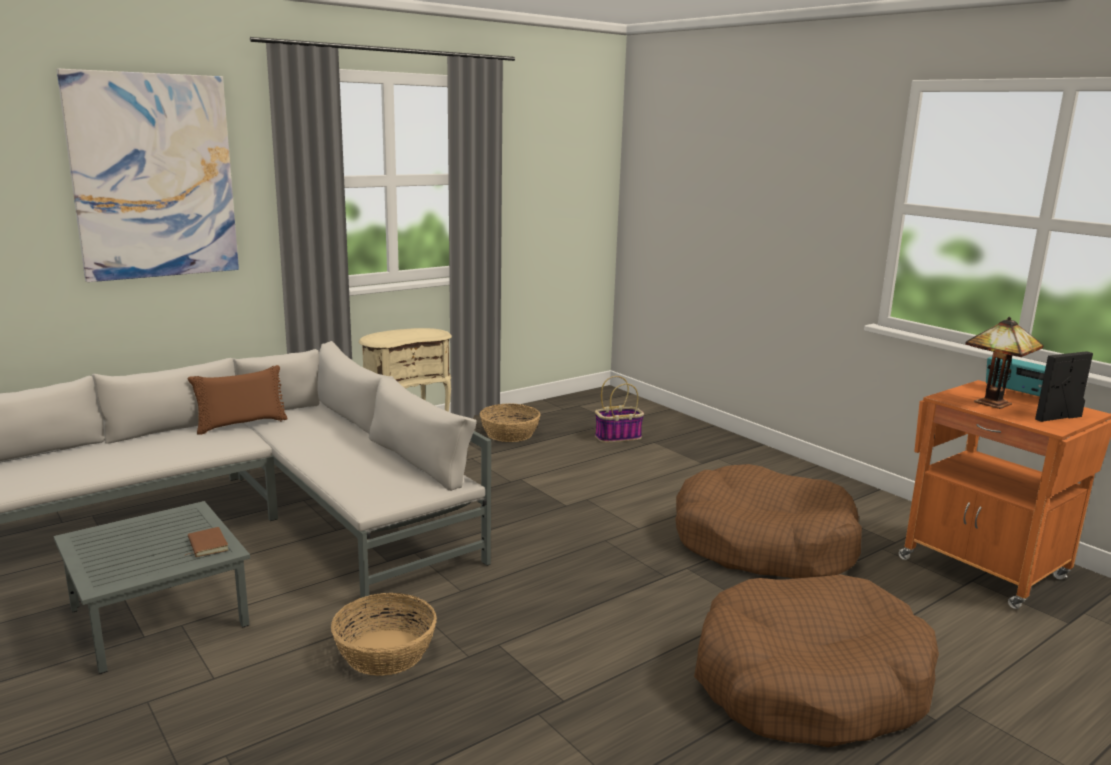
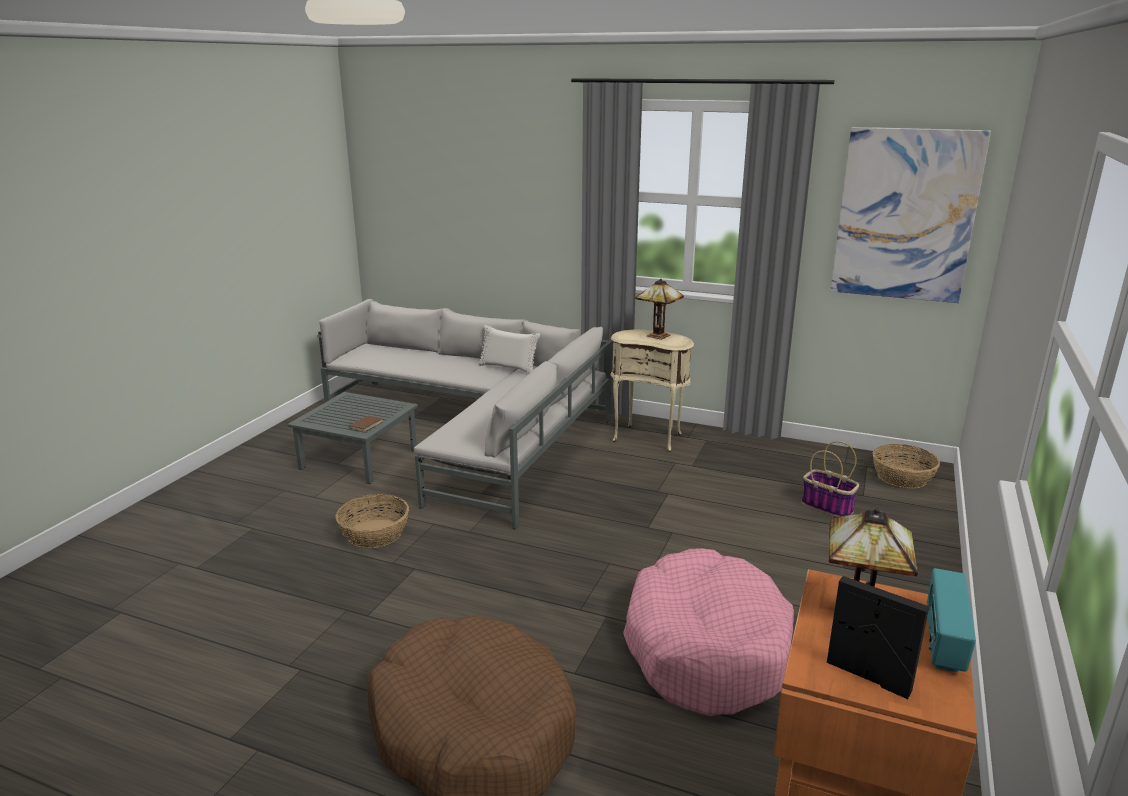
camera: 60 degrees right, 5 degrees up
picture [57,69,239,282] -> picture moved to [830,127,991,303]
brown pillow [188,365,288,435] -> white pillow [478,325,540,374]
basket [480,403,540,442] -> basket moved to [873,444,940,489]
brown dog bed [675,464,862,579] -> pink dog bed [623,548,794,716]
none -> table lamp [635,278,684,340]

